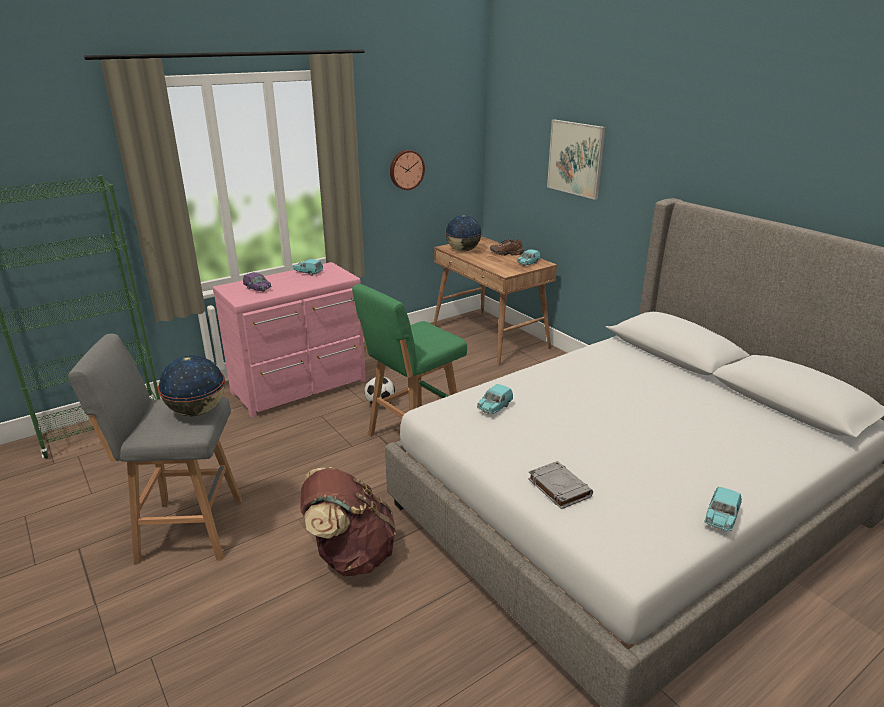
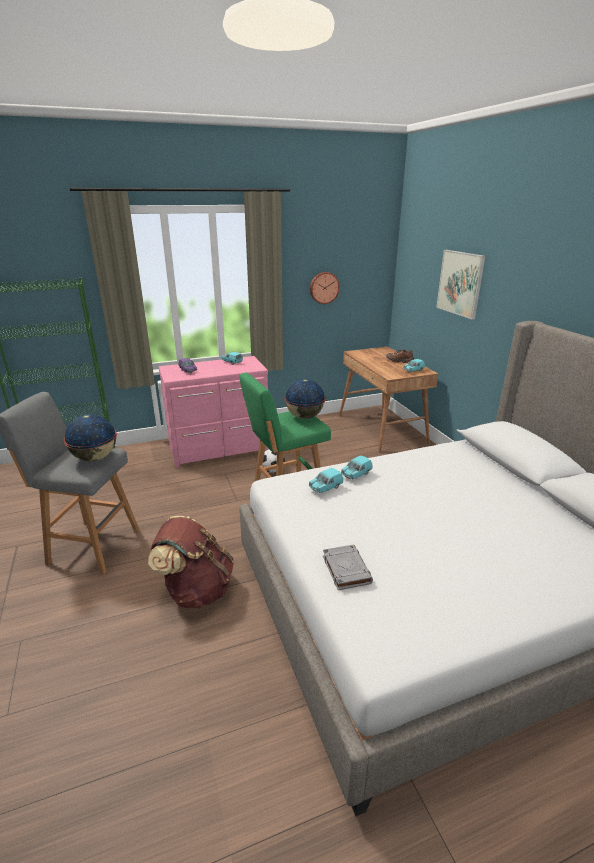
camera: 15 degrees right, 0 degrees up
globe [445,215,482,251] -> globe moved to [284,379,326,419]
turquoise toy car [704,487,742,531] -> turquoise toy car moved to [341,455,372,479]

